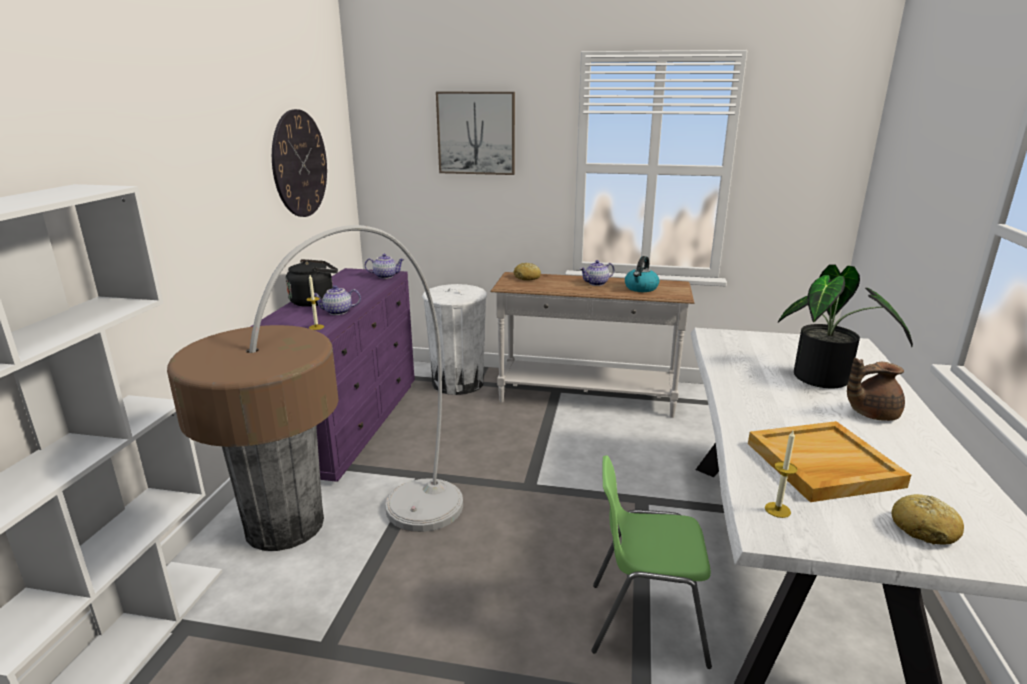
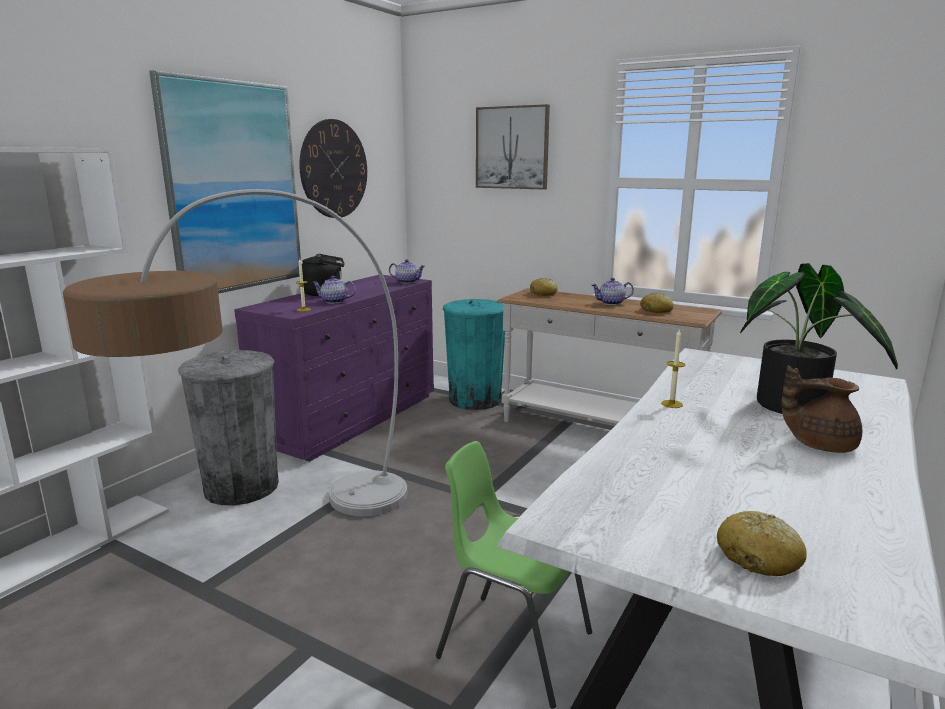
camera: 20 degrees right, 5 degrees down
white trash can [422,284,487,395] -> turquoise trash can [443,299,505,410]
kettle [625,256,659,292] -> bread [640,293,674,313]
beige tray [748,421,911,502] -> none
candle [765,431,798,518] -> candle moved to [661,328,685,408]
none -> picture [149,70,301,294]

